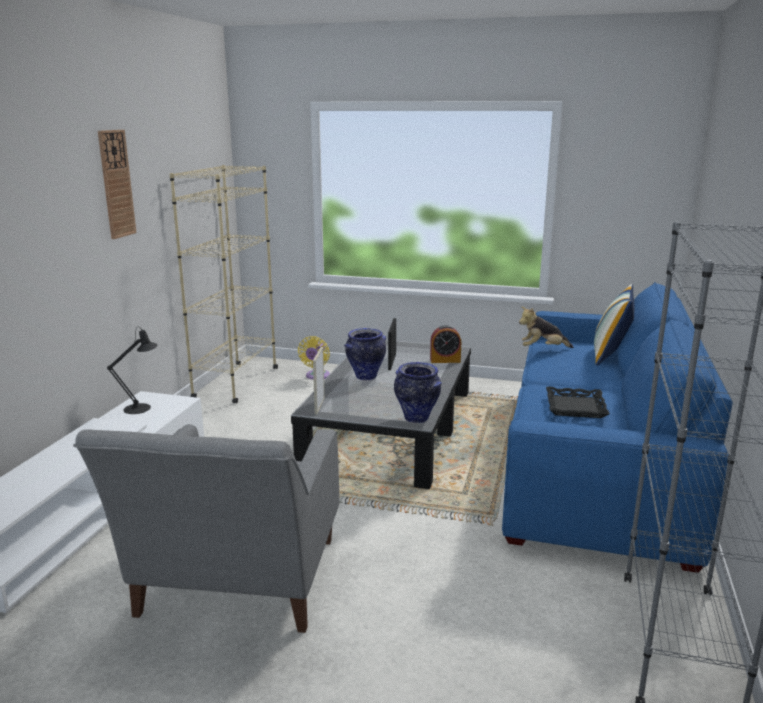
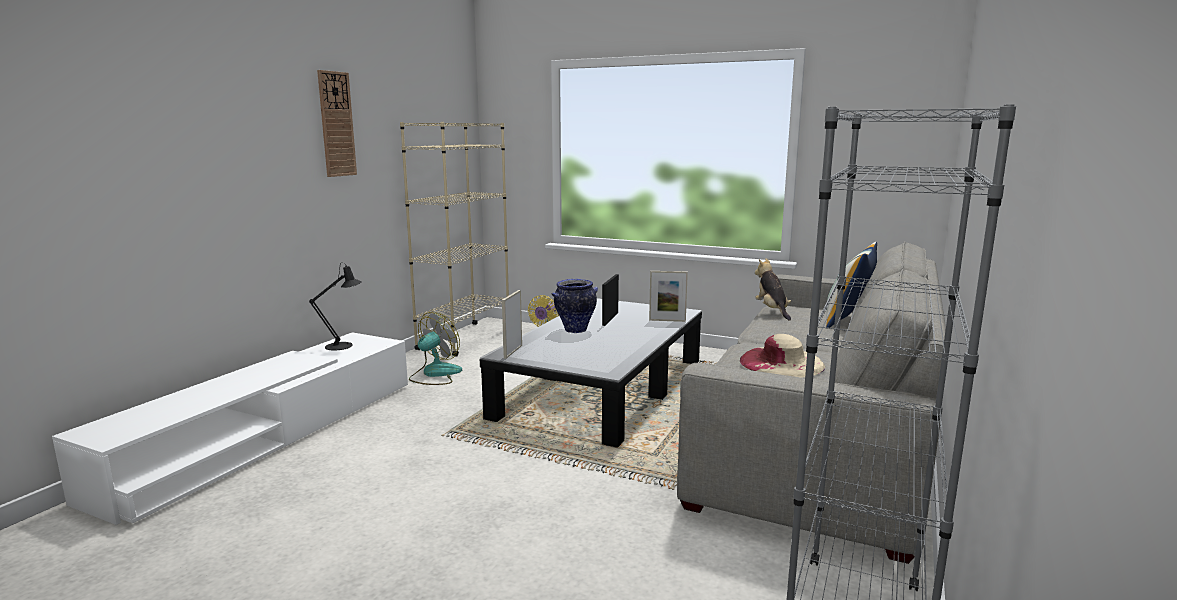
camera: 10 degrees right, 5 degrees down
grey armchair [73,424,339,633] -> none
vase [394,362,442,423] -> none
alarm clock [430,325,461,363] -> picture frame [649,271,688,322]
blue sofa [502,282,733,573] -> grey sofa [677,241,946,564]
plush toy [519,306,574,348] -> plush toy turned 75 degrees clockwise [755,258,791,320]
black tray [546,386,610,418] -> beige hat [740,334,825,377]
none -> fan [409,312,462,385]

